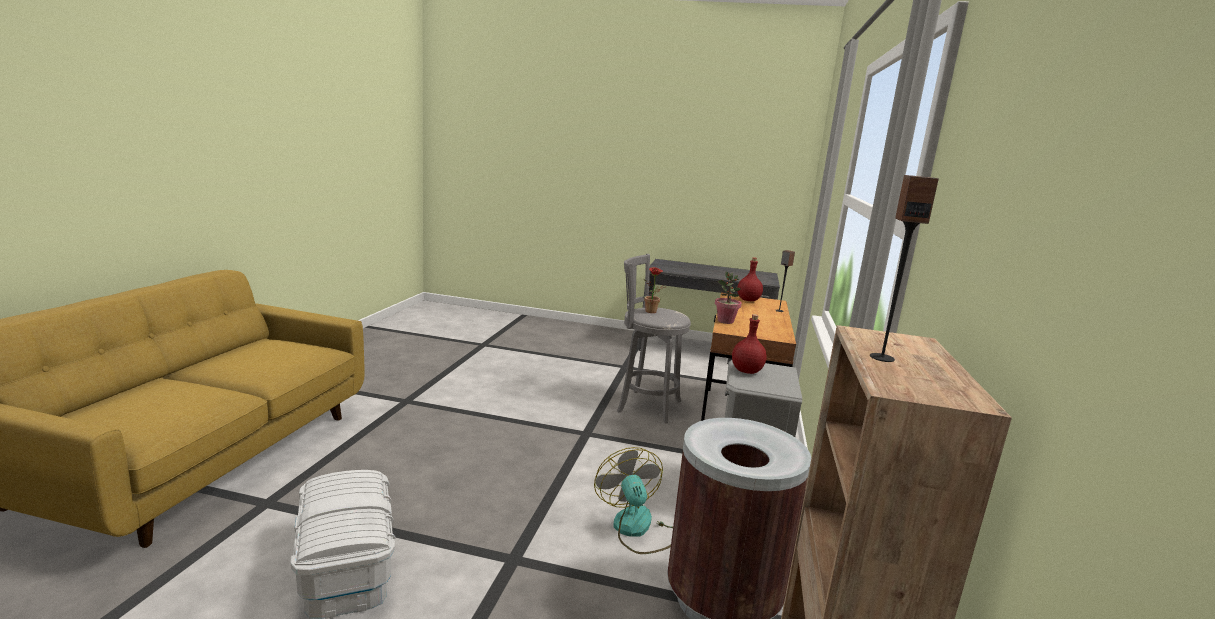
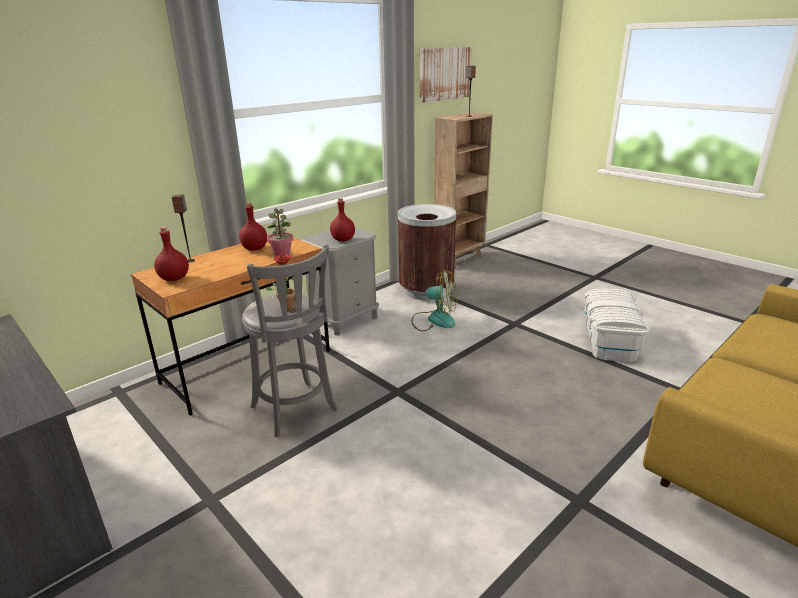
camera: 145 degrees left, 10 degrees up
fan [594,447,673,554] -> fan turned 90 degrees counterclockwise [412,269,457,331]
none -> red bottle [239,202,267,251]
none -> picture [420,47,472,103]

